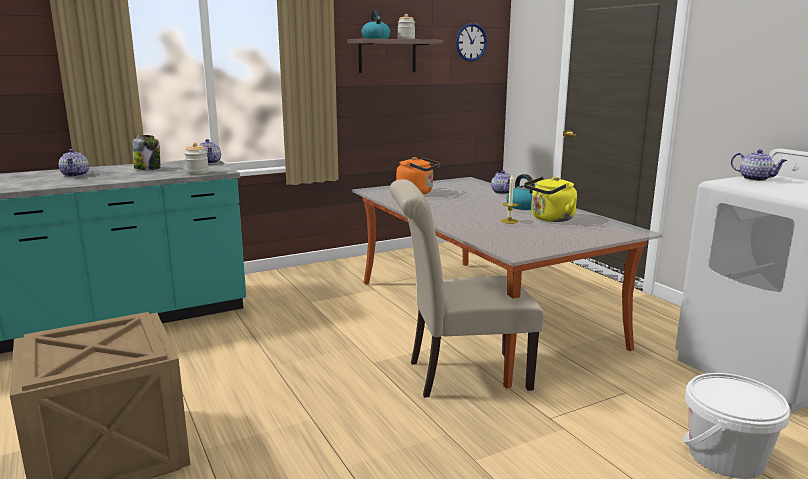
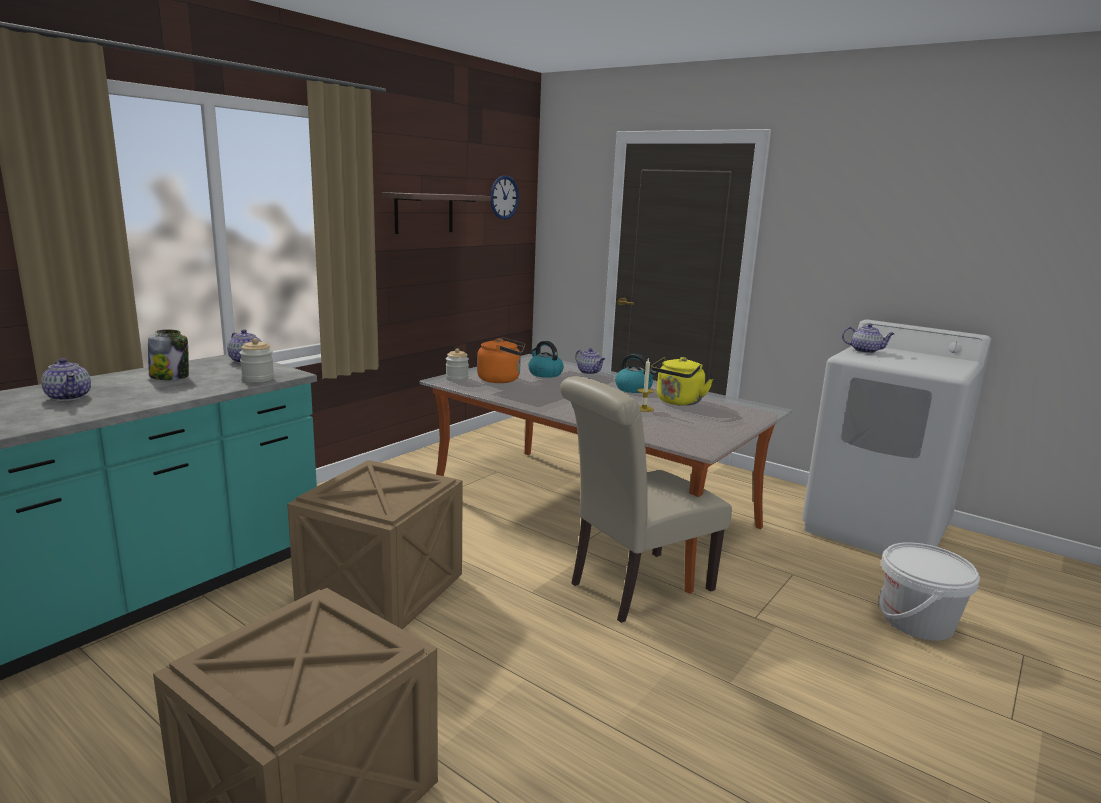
camera: 25 degrees left, 0 degrees up
kettle [361,10,390,39] -> kettle moved to [528,341,564,378]
jar [398,14,415,39] -> jar moved to [446,348,469,381]
none -> crate [287,460,463,629]

